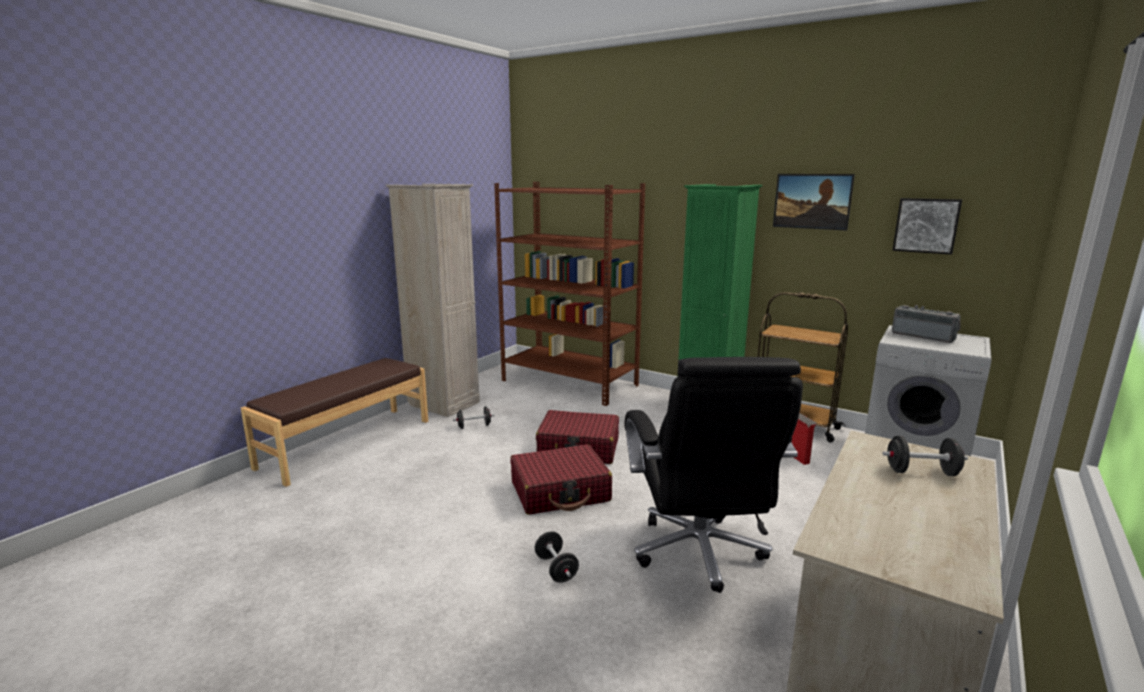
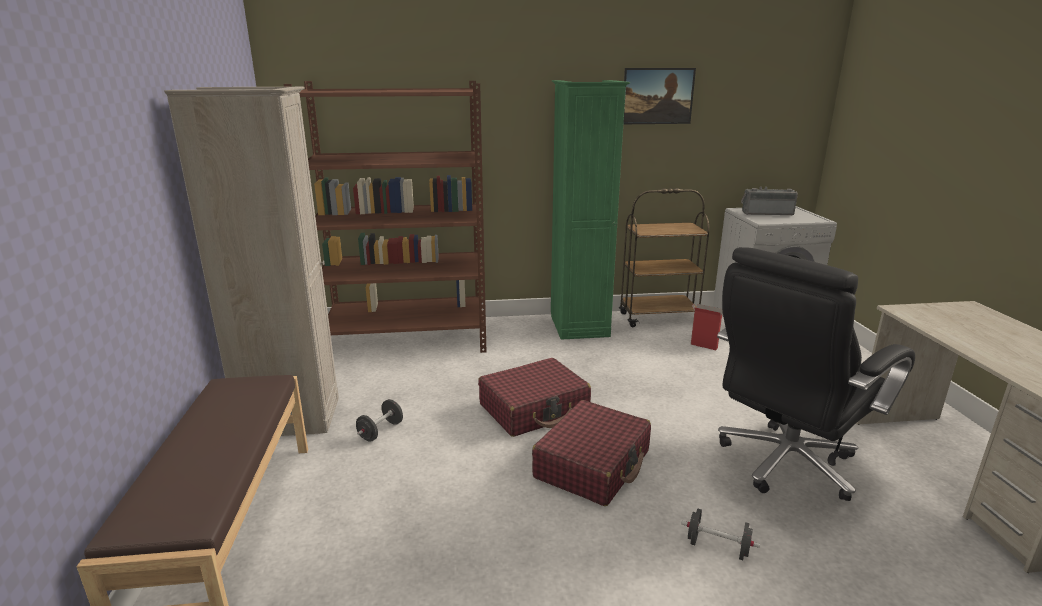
camera: 40 degrees left, 5 degrees up
black office chair [625,357,803,593] -> black office chair turned 90 degrees clockwise [717,247,915,501]
black dumbbell [882,435,968,476] -> none
picture [892,198,962,255] -> none

